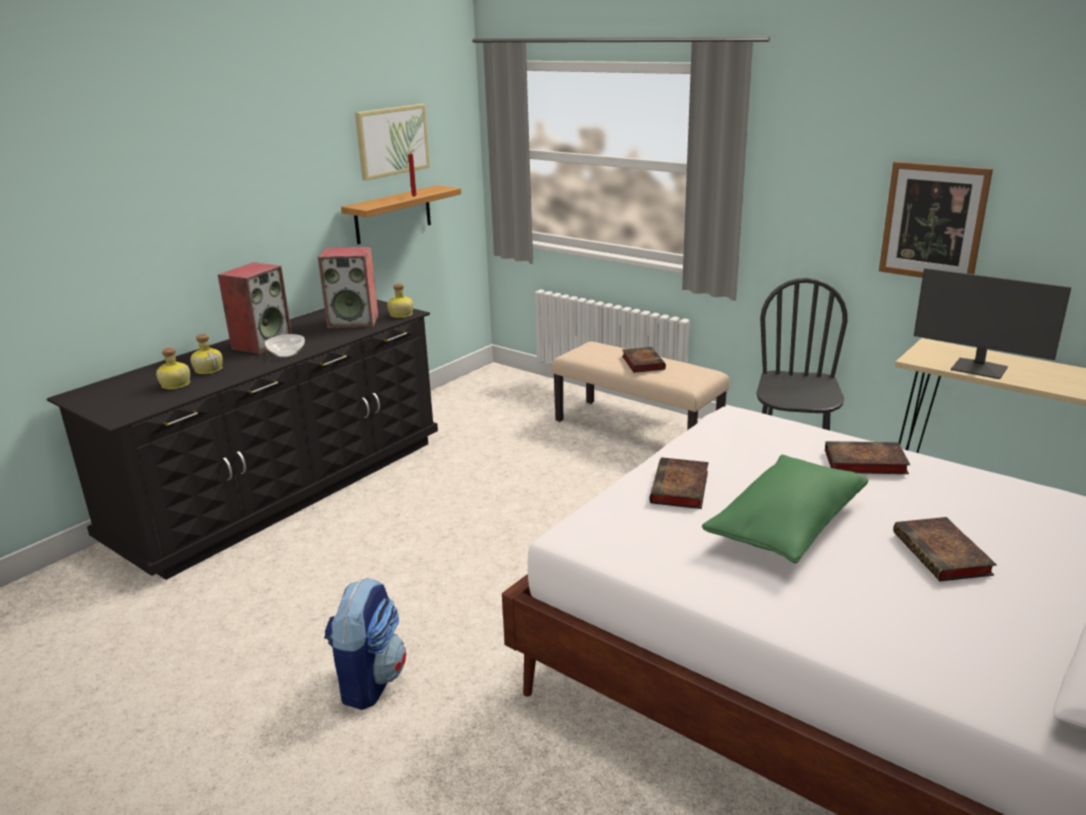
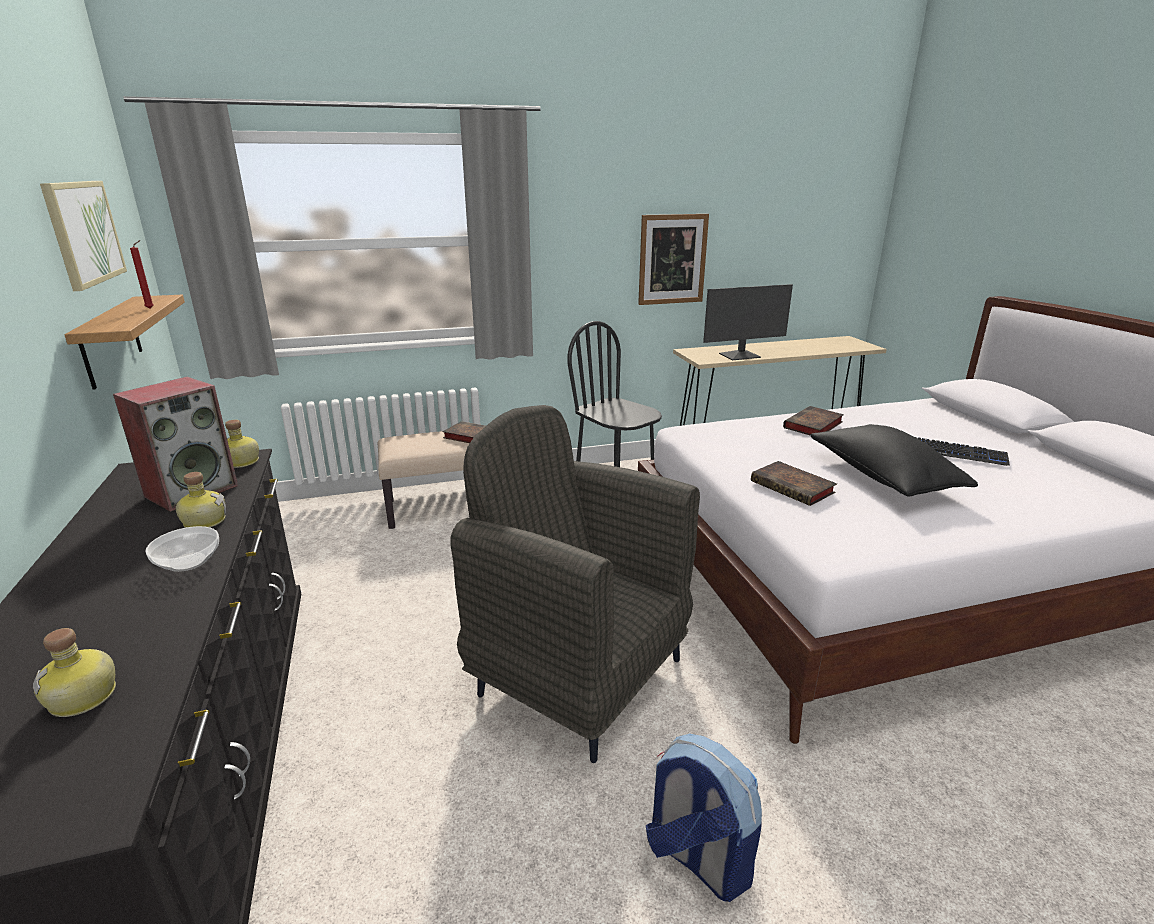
camera: 55 degrees left, 0 degrees up
bottle [190,334,223,374] -> bottle moved to [176,472,226,528]
speaker [218,262,292,355] -> none
green pillow [702,455,868,564] -> black pillow [810,424,978,497]
book [893,517,997,581] -> keyboard [915,437,1010,466]
none -> grey armchair [450,405,700,763]

